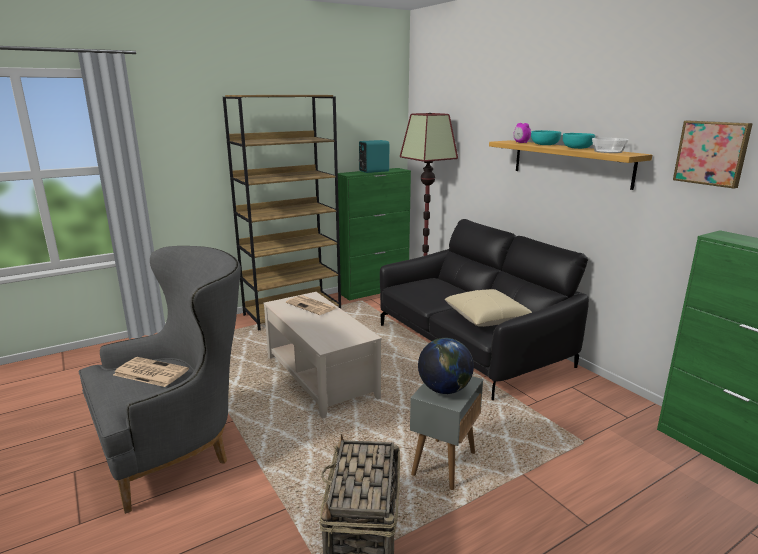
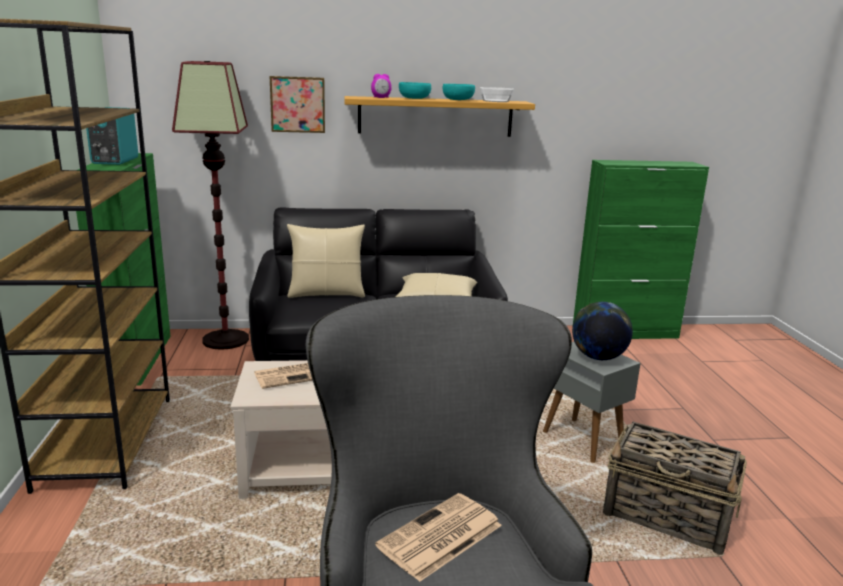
camera: 65 degrees left, 0 degrees up
picture [673,121,753,189] -> picture moved to [270,76,325,133]
none -> beige pillow [287,224,365,298]

